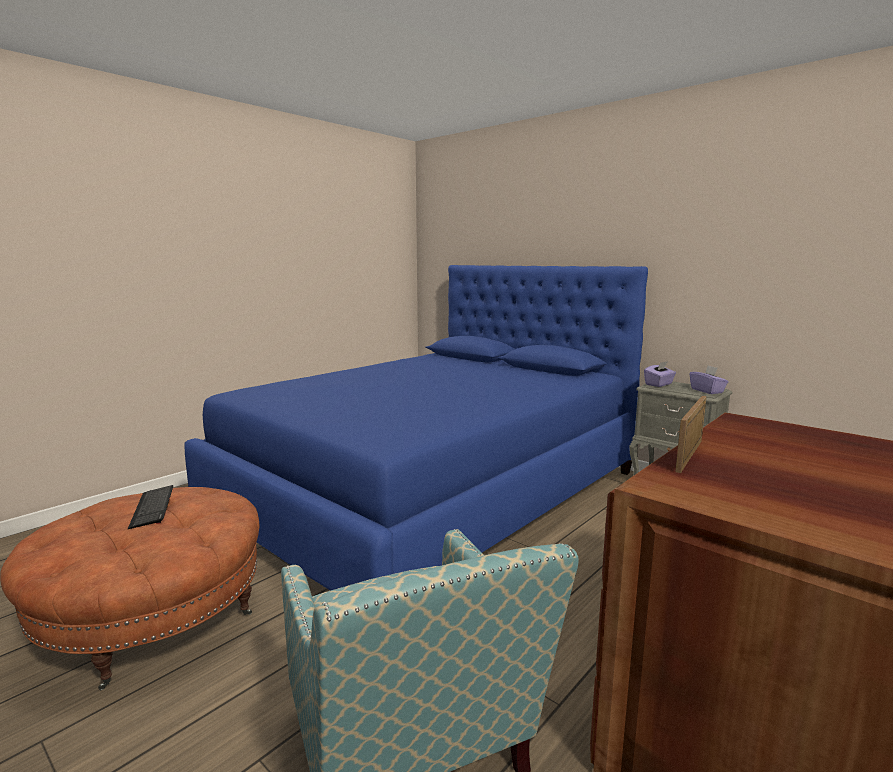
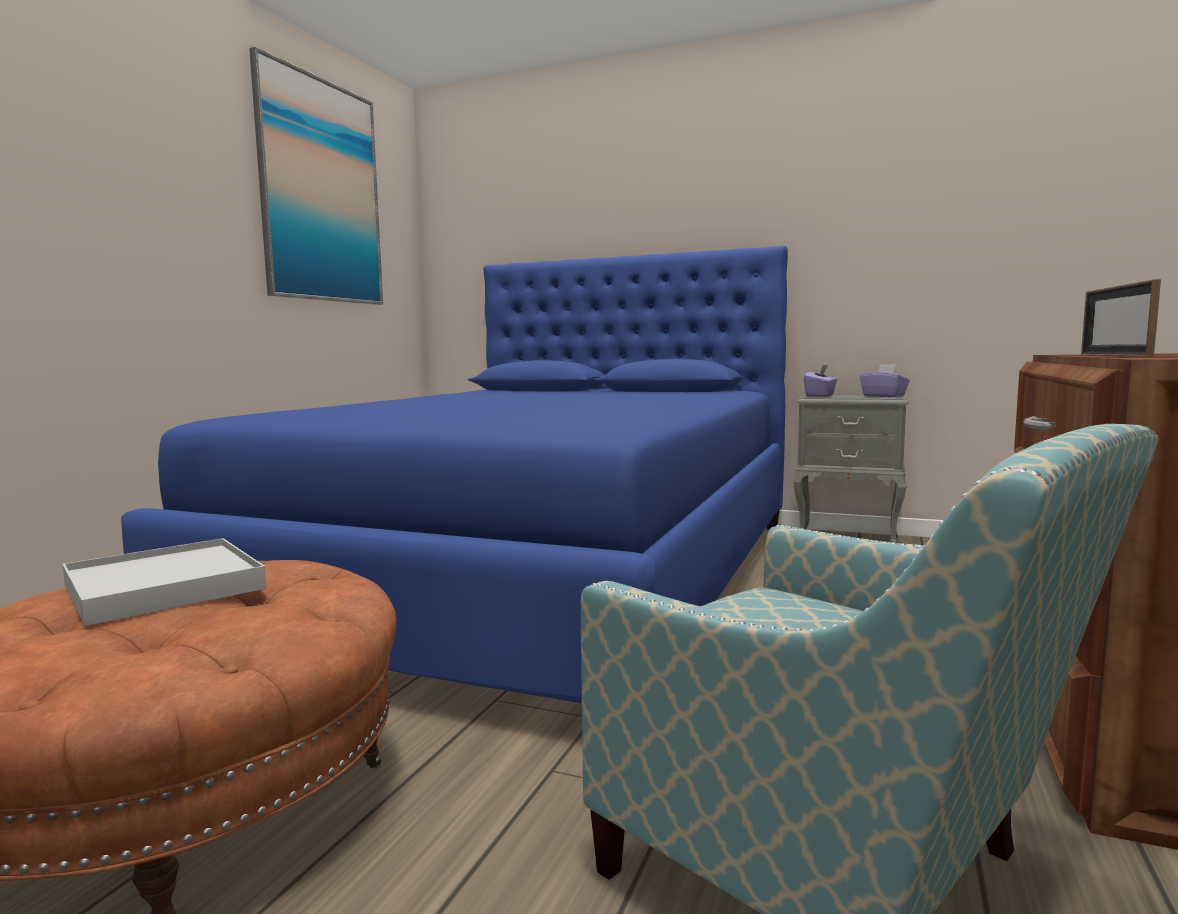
camera: 20 degrees left, 5 degrees down
keyboard [128,485,173,529] -> white tray [62,538,266,626]
none -> picture [249,47,383,305]

